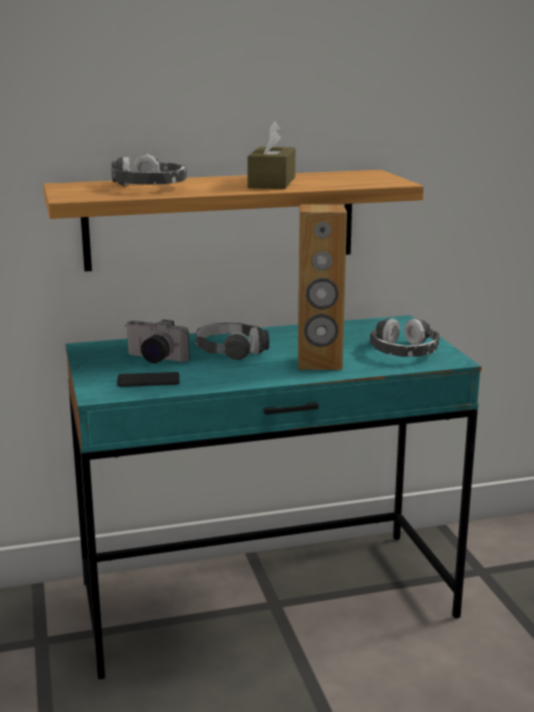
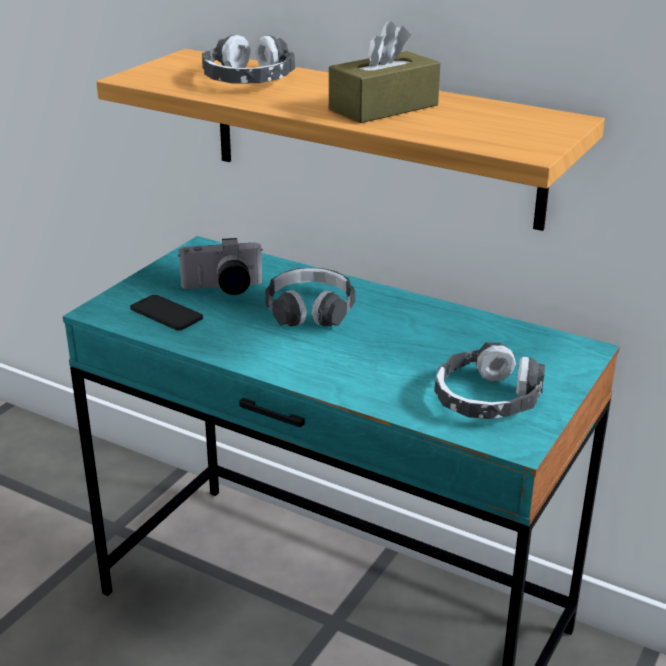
camera: 45 degrees right, 10 degrees up
camera [125,320,190,363] -> camera turned 75 degrees counterclockwise [178,238,263,295]
brown speaker [298,204,347,370] -> none

